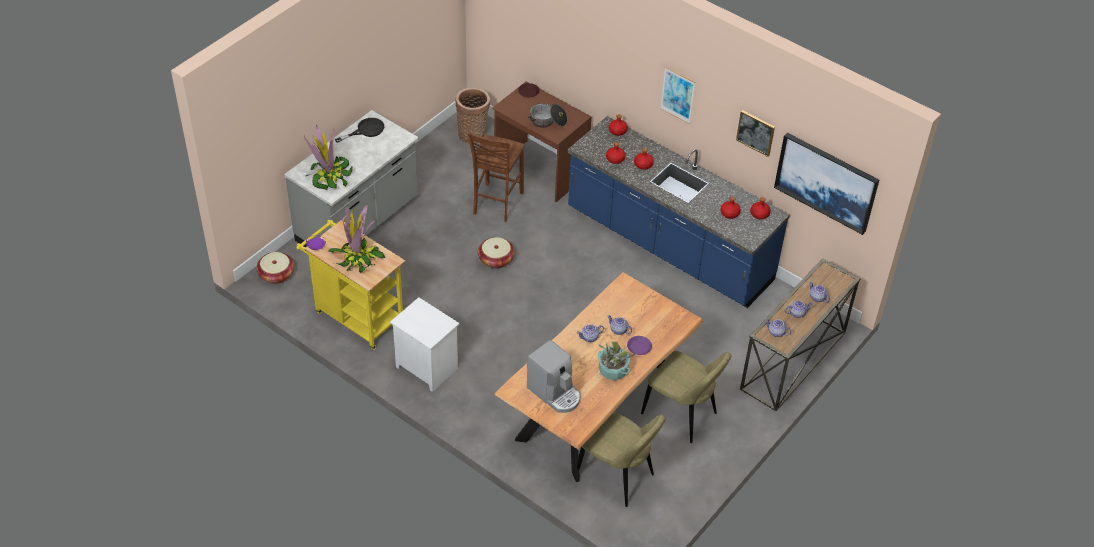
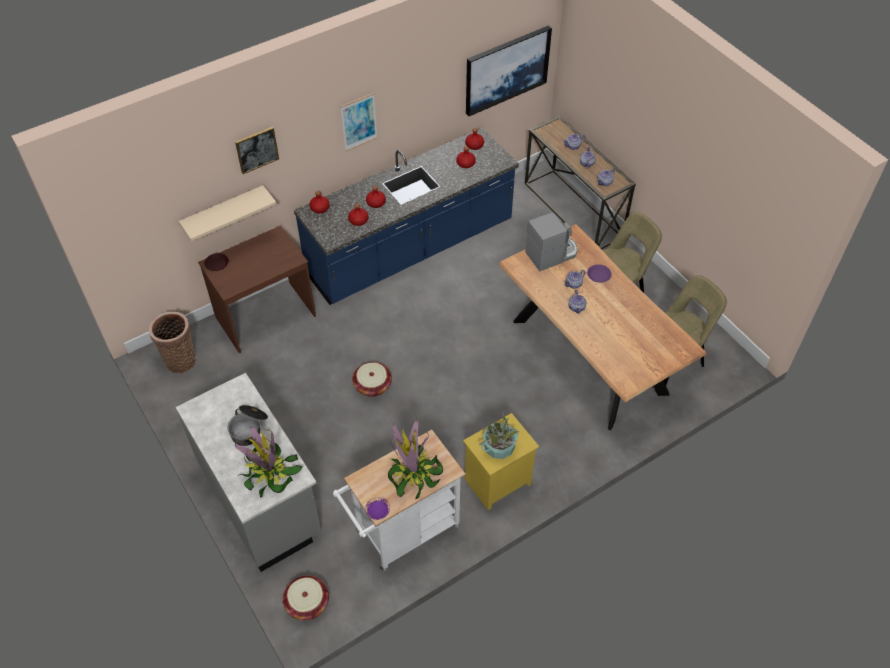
camera: 70 degrees left, 5 degrees up
yellow cart [296,220,405,350] -> white cart [333,430,465,570]
black frying pan [335,118,384,143] -> none
white nightstand [390,297,459,392] -> yellow nightstand [463,413,539,510]
brown chair [468,132,525,222] -> none
coffee machine [527,340,581,413] -> coffee machine moved to [525,212,578,271]
cooking pot [528,103,567,128] -> cooking pot moved to [228,405,268,446]
potted plant [598,341,638,380] -> potted plant moved to [479,414,520,459]
picture [736,110,775,157] -> picture moved to [235,127,279,174]
none -> beige shelf [179,185,276,241]

